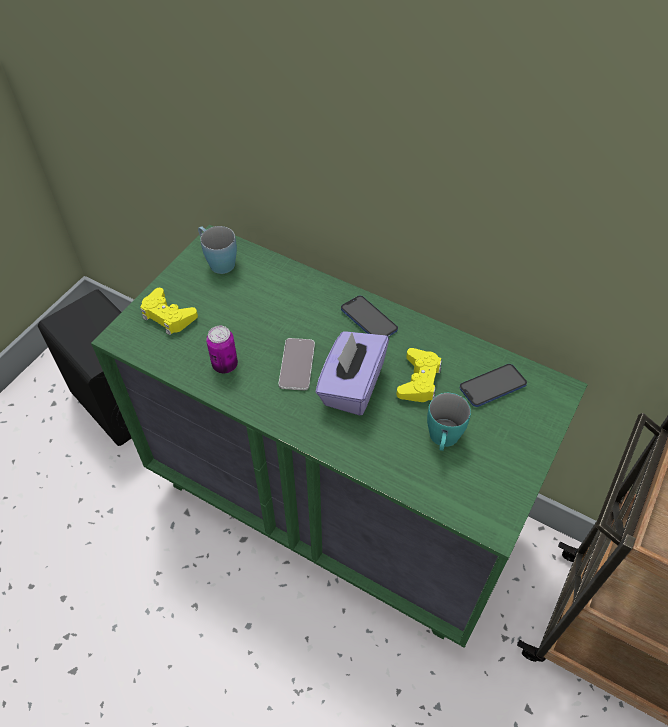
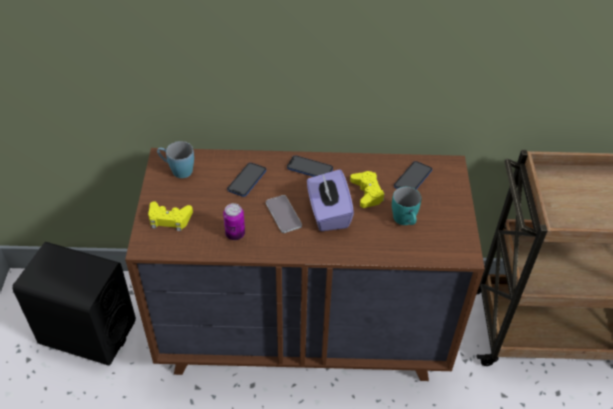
camera: 30 degrees left, 5 degrees down
green dresser [91,225,588,648] -> brown dresser [125,148,485,381]
none -> phone [227,163,266,197]

